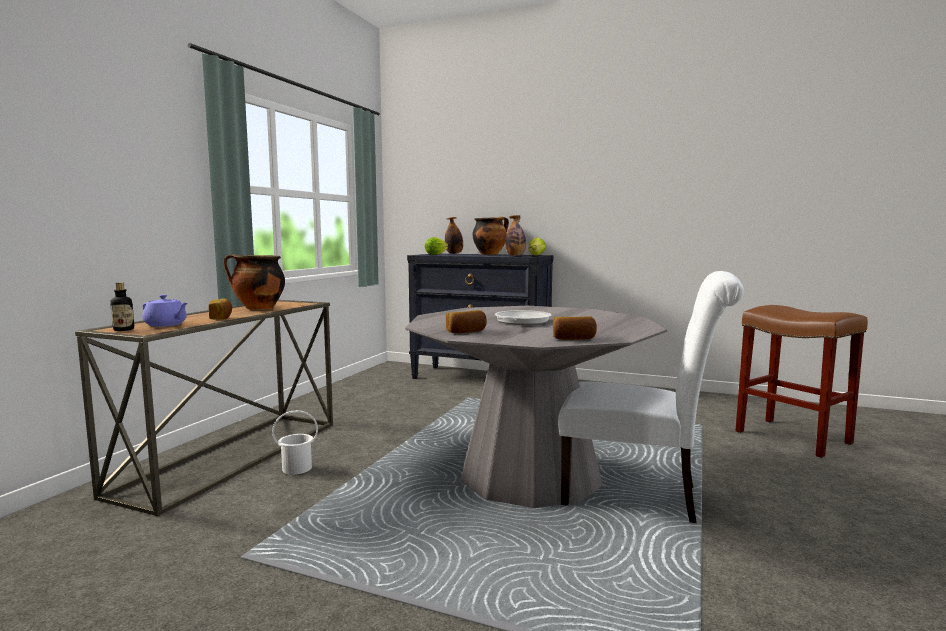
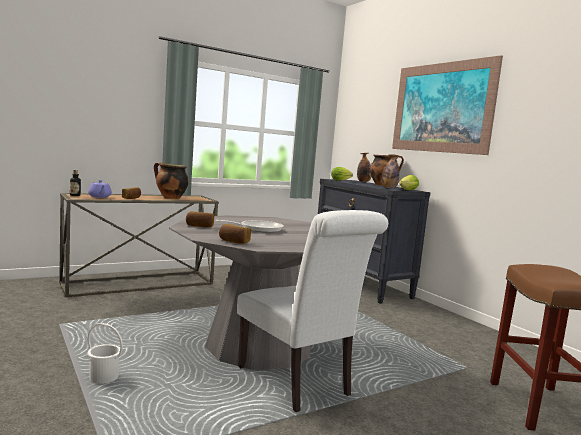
camera: 35 degrees right, 0 degrees up
white bucket [272,410,318,475] -> white bucket moved to [87,323,123,384]
none -> picture [392,55,503,155]

